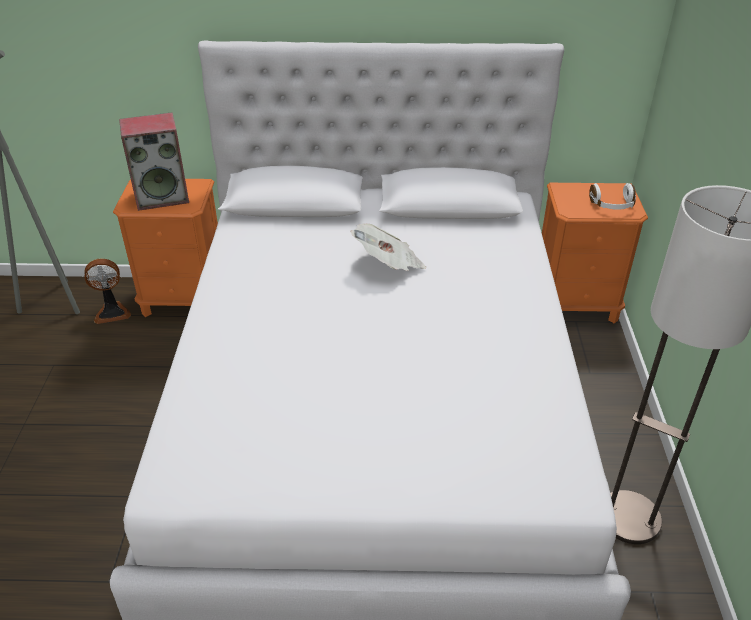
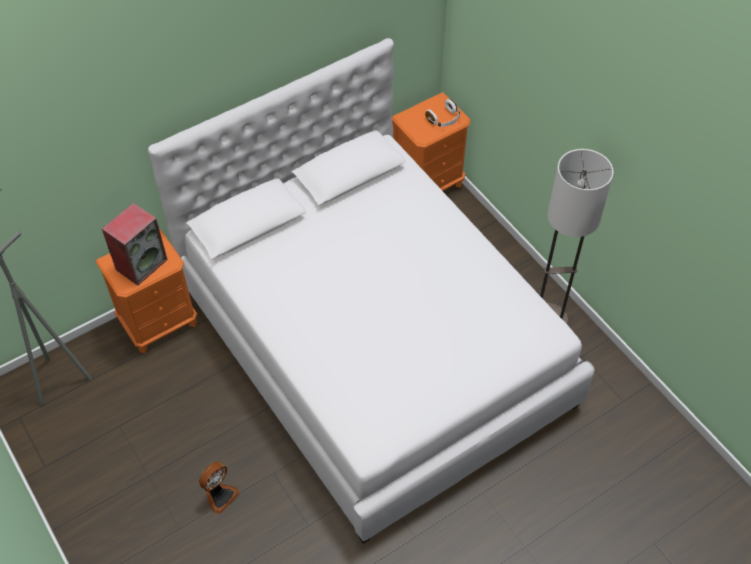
camera: 35 degrees left, 15 degrees up
fan [84,259,131,324] -> fan moved to [199,462,239,514]
newspaper [350,224,426,271] -> none

